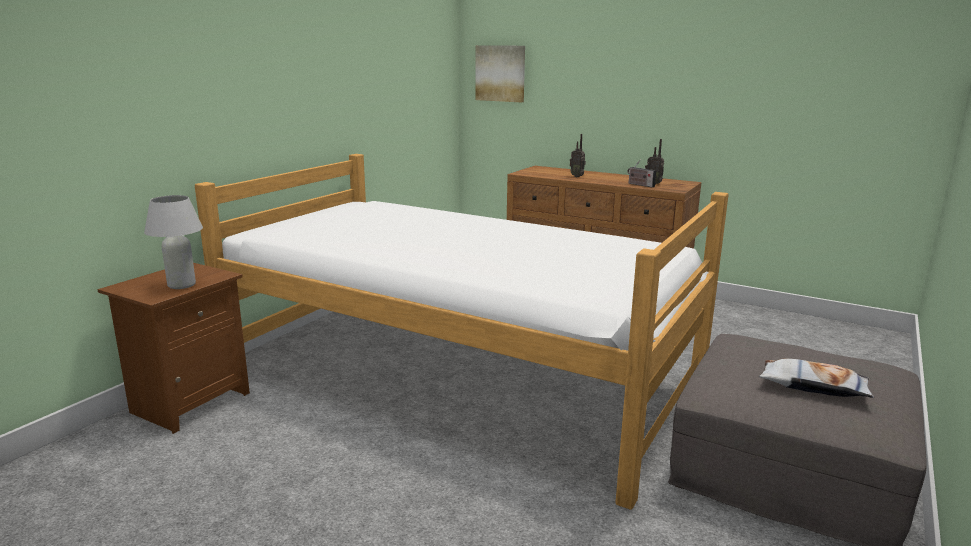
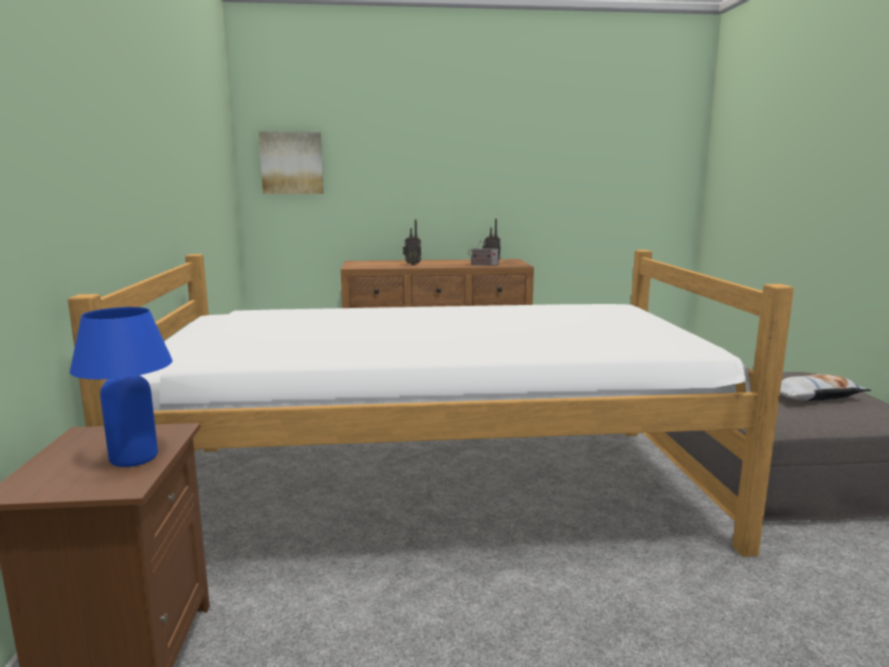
camera: 35 degrees left, 5 degrees down
white table lamp [144,195,203,289] -> blue table lamp [70,307,173,467]

